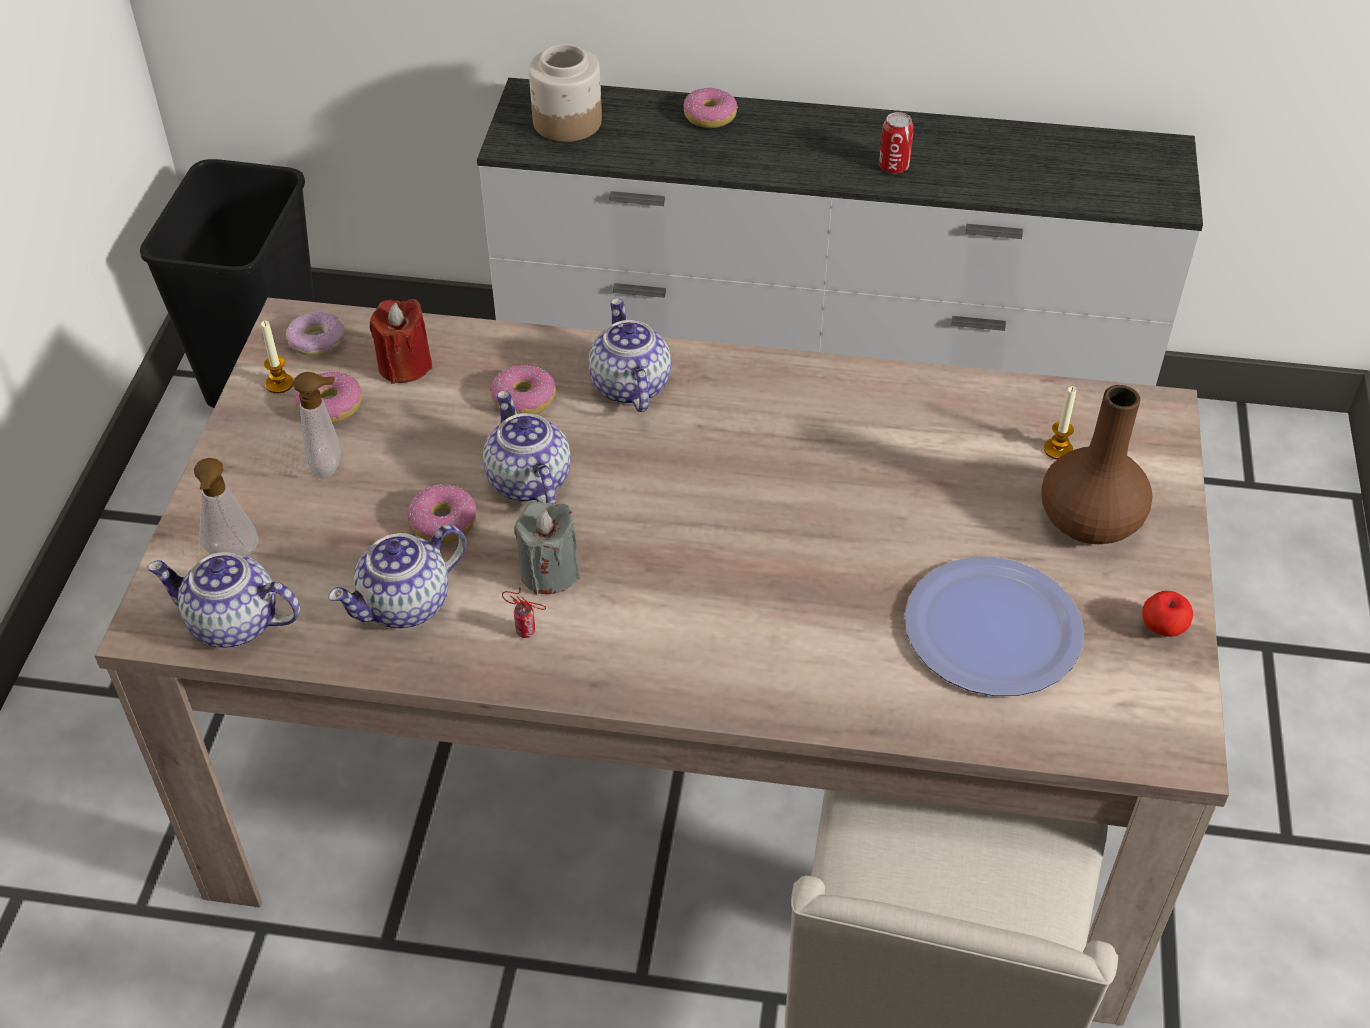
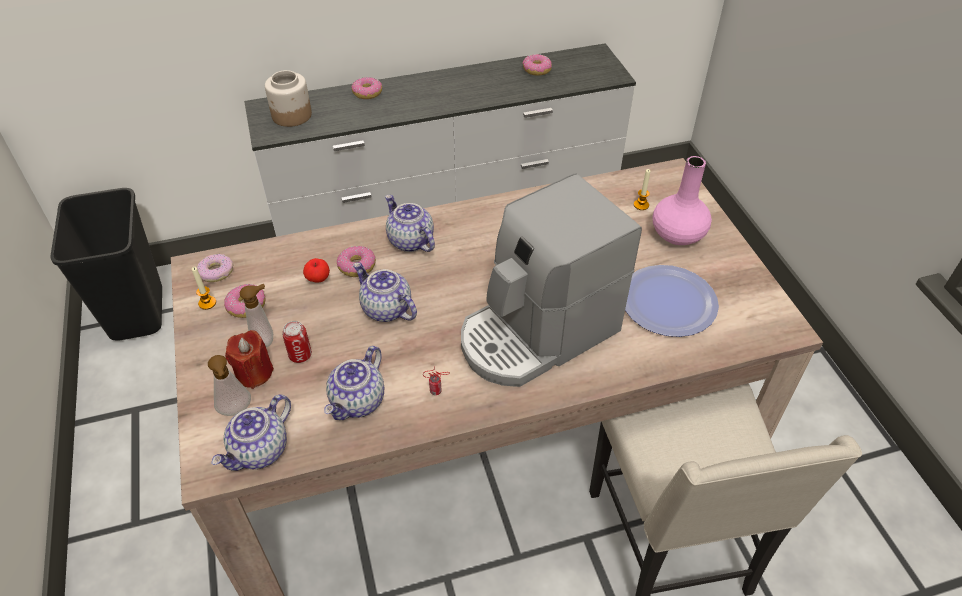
camera: 25 degrees left, 0 degrees up
teapot [147,552,300,648] -> teapot turned 45 degrees counterclockwise [211,395,291,471]
red candle [370,299,432,384] -> red candle moved to [225,330,274,389]
donut [408,484,477,543] -> donut moved to [522,54,552,76]
grey candle [514,502,580,595] -> none
can [879,112,914,173] -> can moved to [282,321,312,363]
brown vase [1041,385,1153,544] -> pink vase [653,156,712,245]
apple [1142,591,1193,637] -> apple moved to [303,258,330,283]
none -> coffee machine [461,173,642,387]

